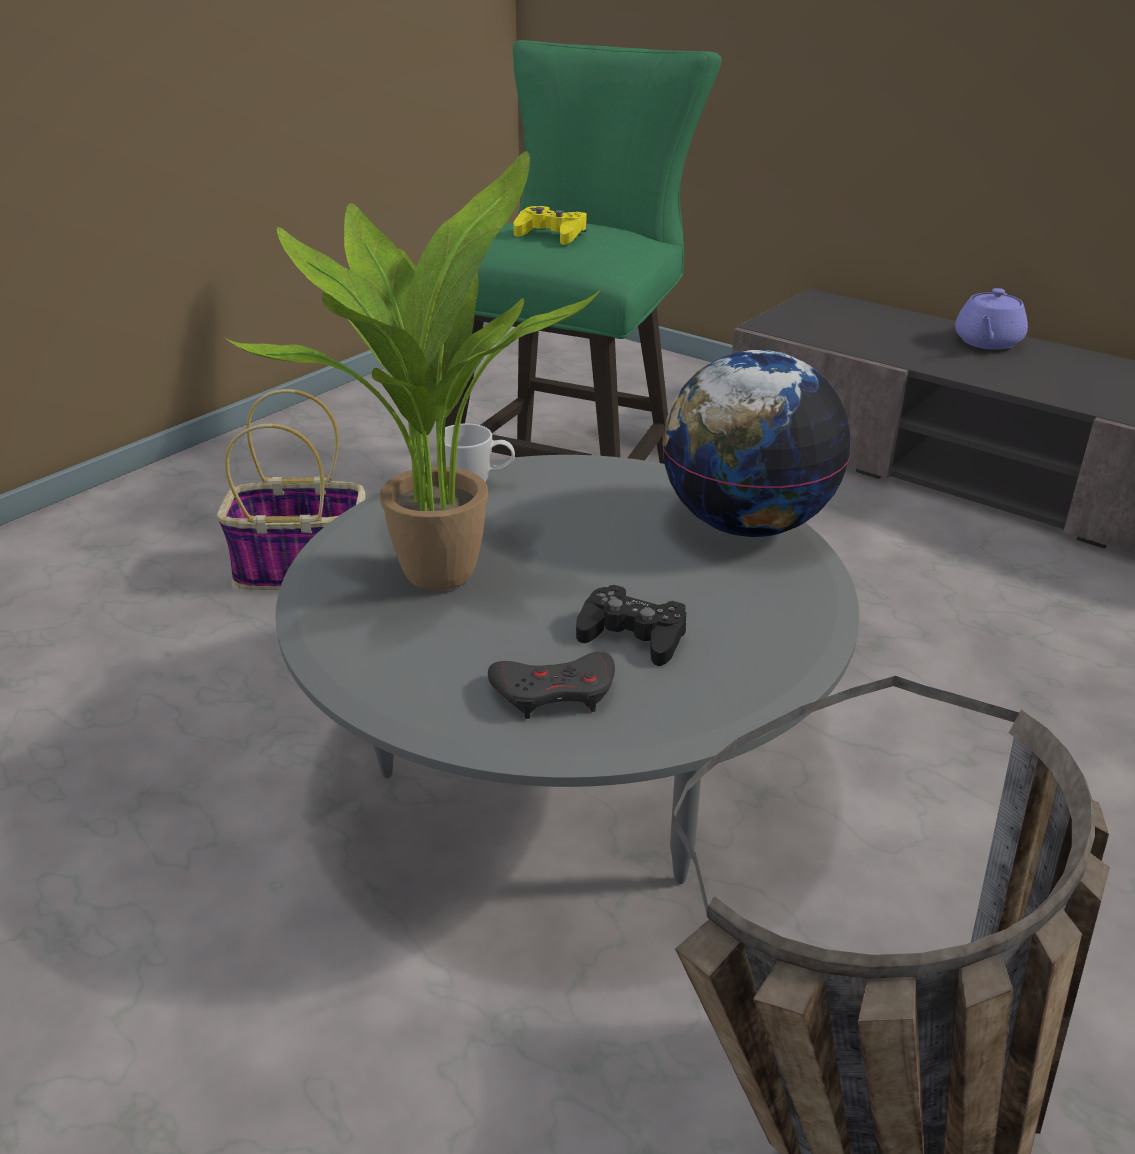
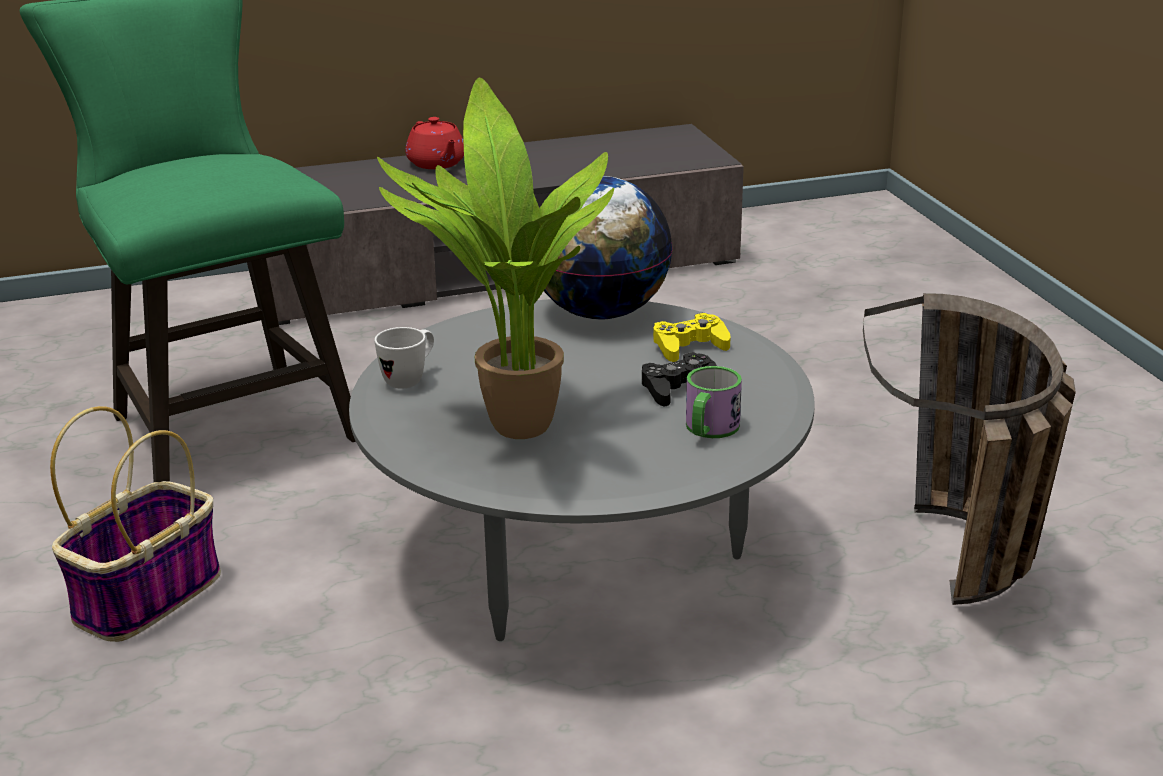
camera: 55 degrees left, 5 degrees down
grey game controller [488,652,615,719] -> mug [686,366,742,438]
yellow game controller [513,206,587,245] -> yellow game controller moved to [653,313,730,362]
purple teapot [955,288,1028,350] -> red teapot [405,117,464,169]

